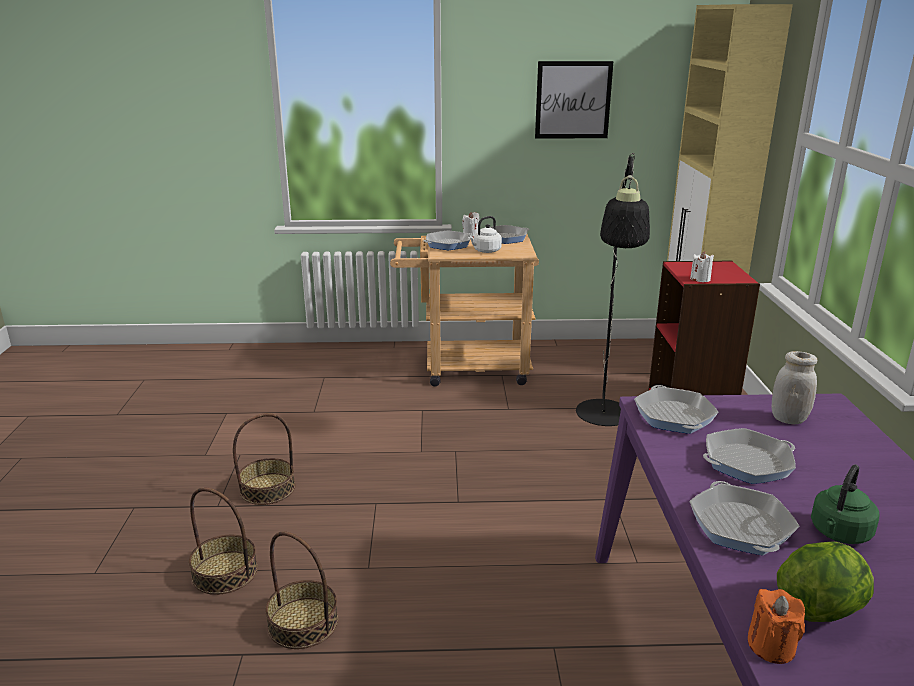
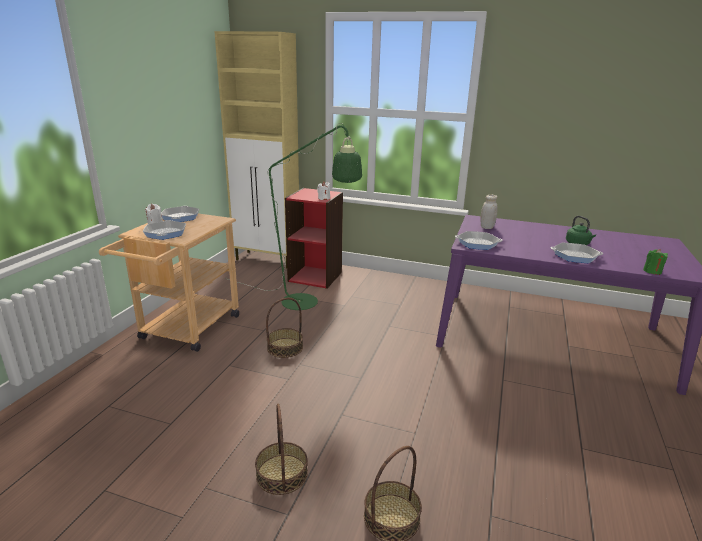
camera: 70 degrees left, 0 degrees up
basket [265,531,338,649] -> basket moved to [266,298,303,358]
white kettle [468,216,502,253] -> none
picture [535,61,613,138] -> none
black floor lamp [576,153,650,426] -> green floor lamp [225,123,362,310]
frying pan [703,428,796,484] -> none
orange candle [748,589,805,664] -> green candle [643,249,668,275]
lettuce [777,541,874,622] -> none

